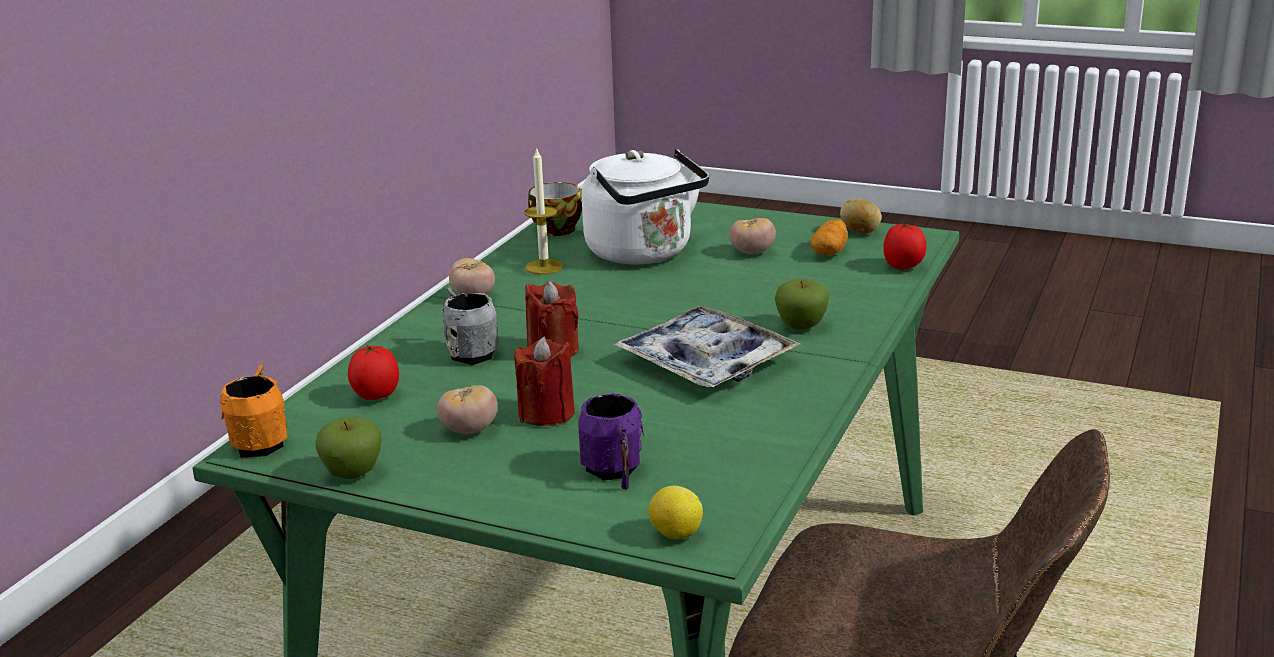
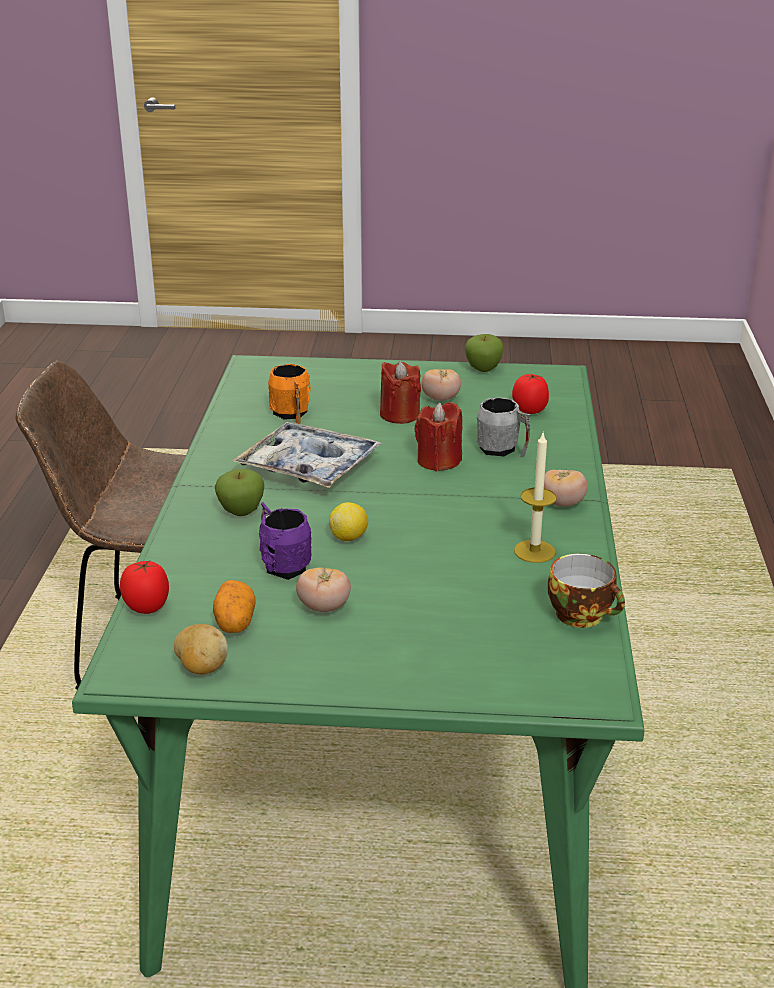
camera: 160 degrees right, 5 degrees up
orange mug [219,365,288,458] -> orange mug moved to [268,364,311,424]
purple mug [578,393,644,489] -> purple mug moved to [259,502,312,580]
white kettle [582,149,709,265] -> none
lemon [648,486,703,539] -> lemon moved to [329,502,368,541]

